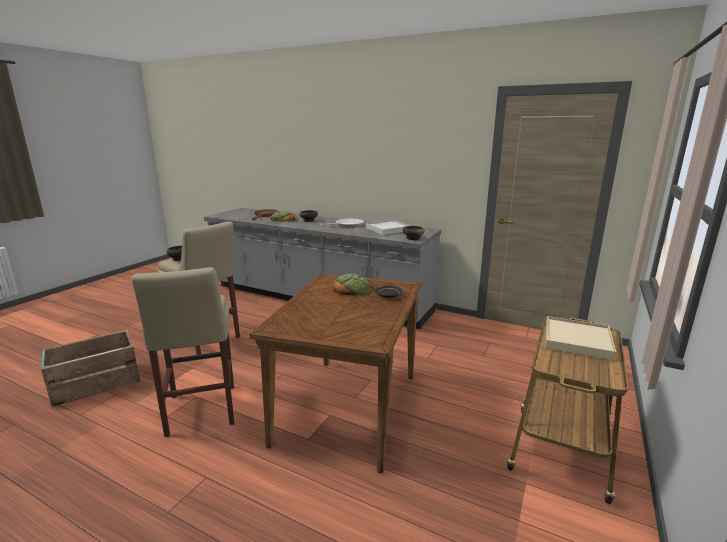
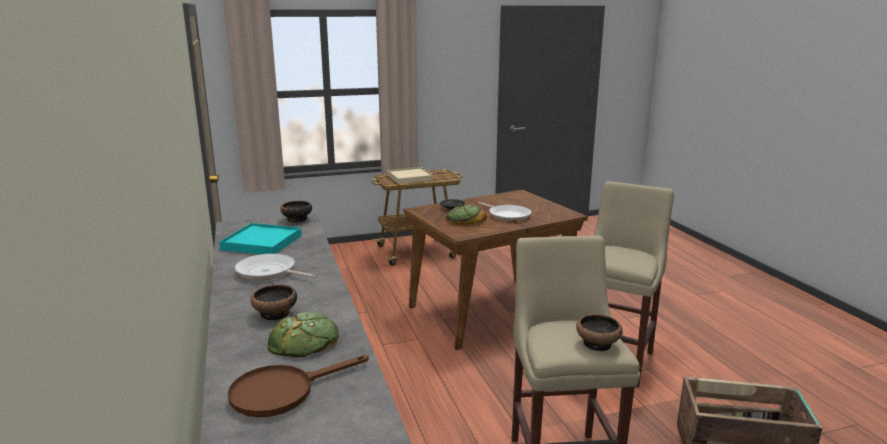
camera: 135 degrees left, 0 degrees up
white tray [365,220,410,235] -> turquoise tray [219,223,302,254]
none -> frying pan [479,202,531,221]

